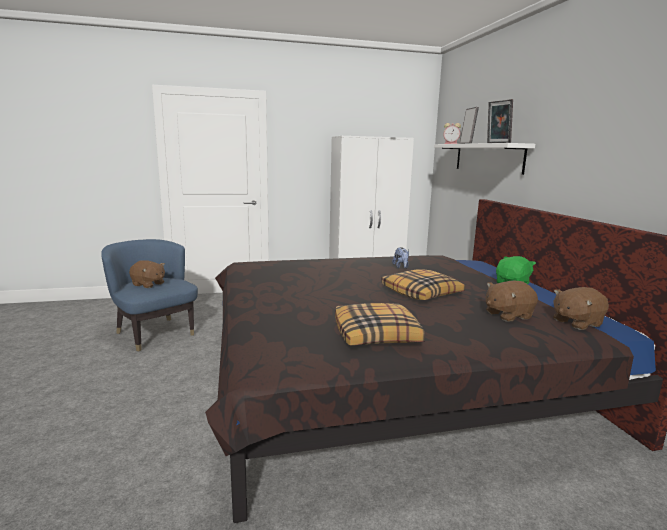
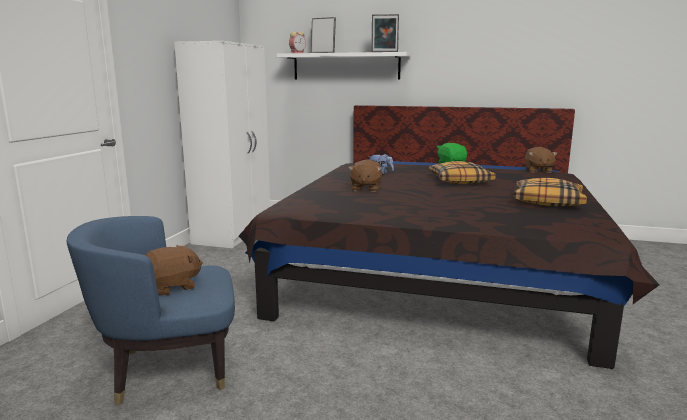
camera: 60 degrees left, 0 degrees up
brown plush toy [486,281,538,322] -> brown plush toy moved to [348,159,382,192]

